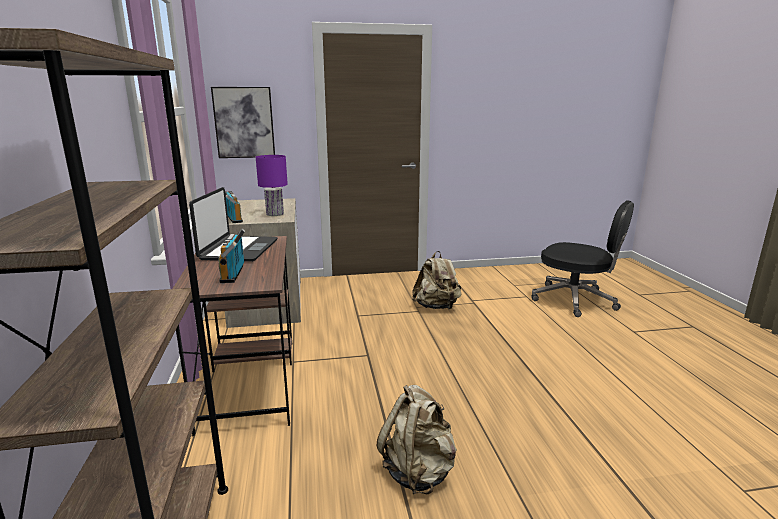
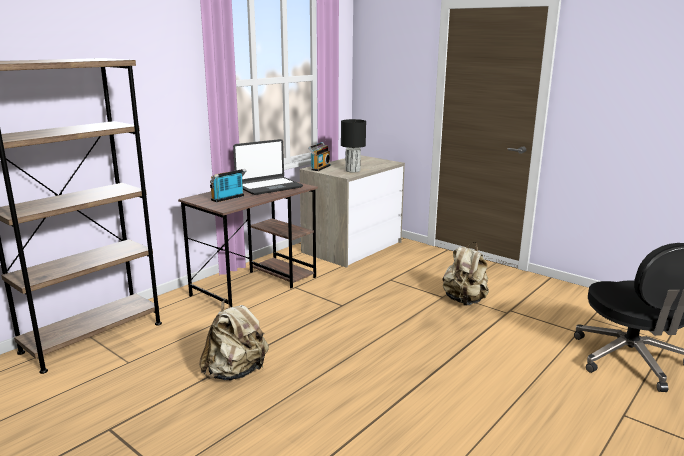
camera: 50 degrees right, 0 degrees up
picture [211,87,275,158] -> none
purple table lamp [256,155,288,216] -> black table lamp [341,119,366,173]

